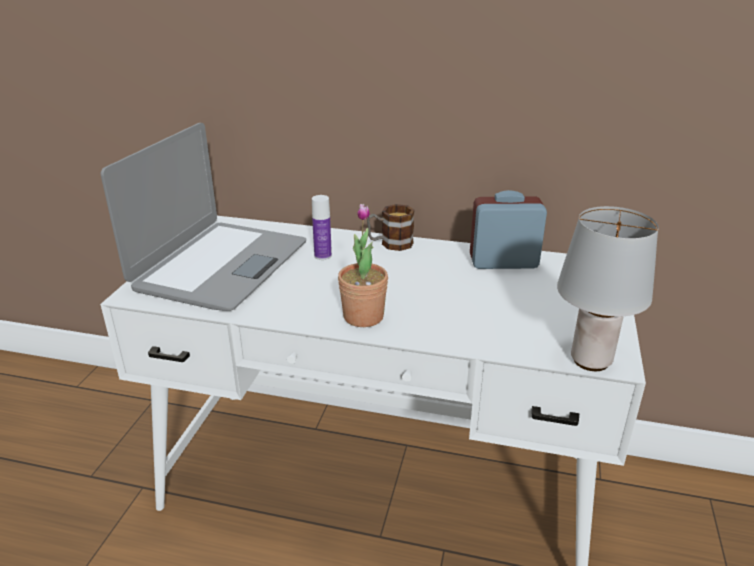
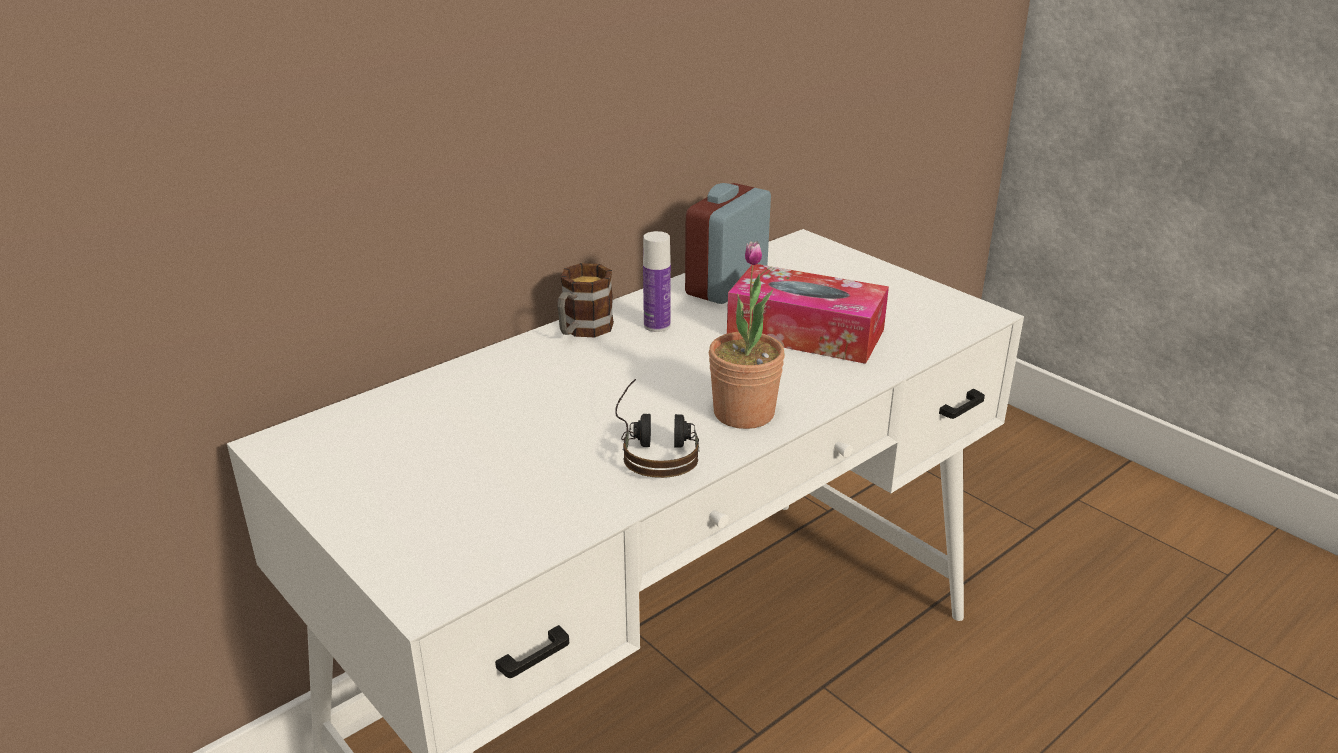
camera: 55 degrees left, 0 degrees up
laptop [101,123,306,311] -> none
bottle [312,195,332,260] -> bottle moved to [643,231,671,332]
grey table lamp [557,206,659,371] -> none
none -> headphones [615,379,700,478]
none -> tissue box [727,264,889,364]

